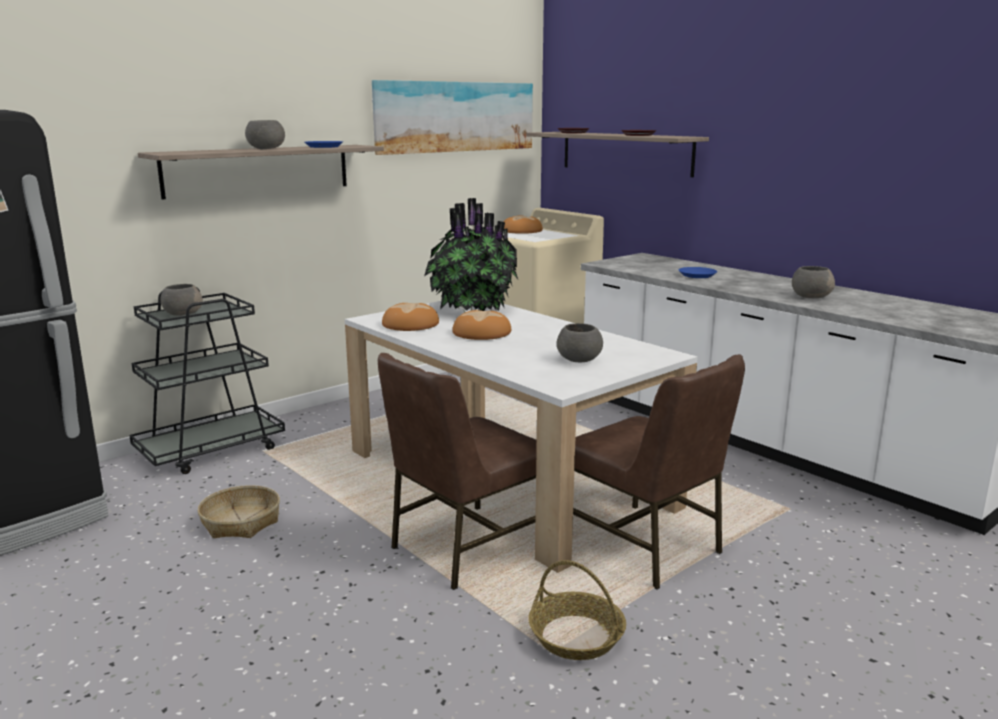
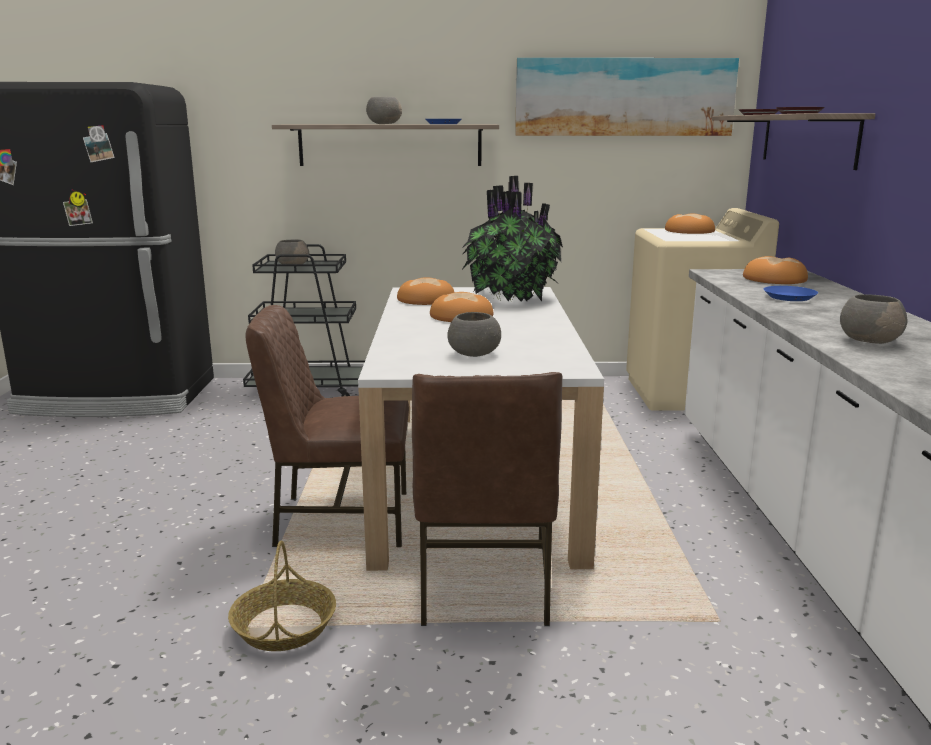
camera: 40 degrees right, 0 degrees up
basket [198,485,280,538] -> none
none -> bread [743,256,808,284]

